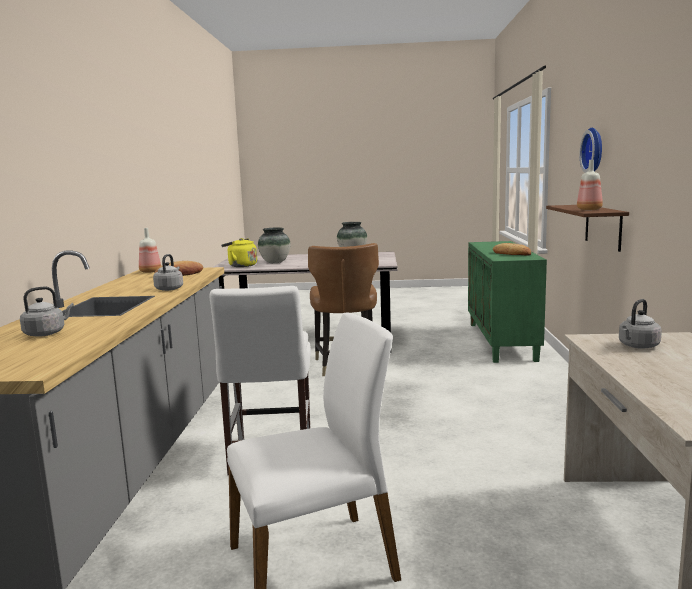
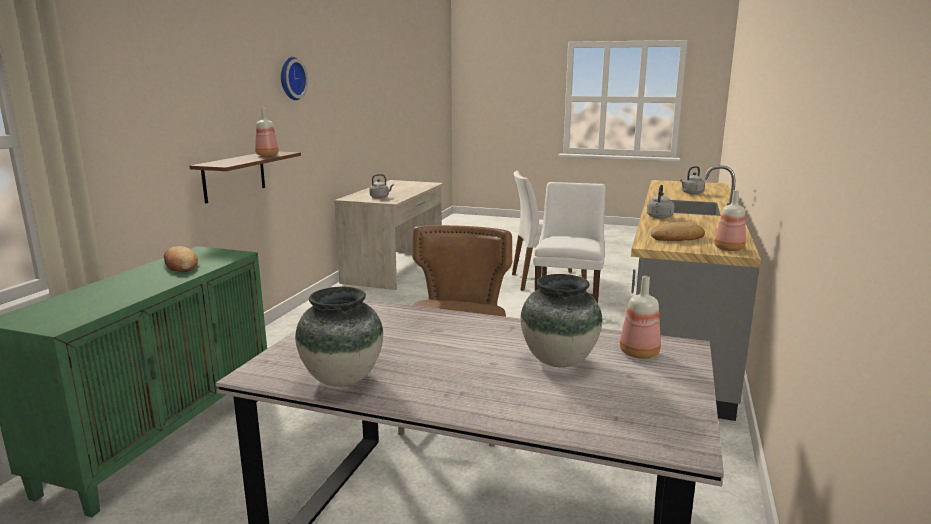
camera: 165 degrees left, 5 degrees up
yellow kettle [221,238,257,267] -> bottle [620,276,661,359]
wall clock [580,128,602,173] -> wall clock moved to [281,57,308,100]

